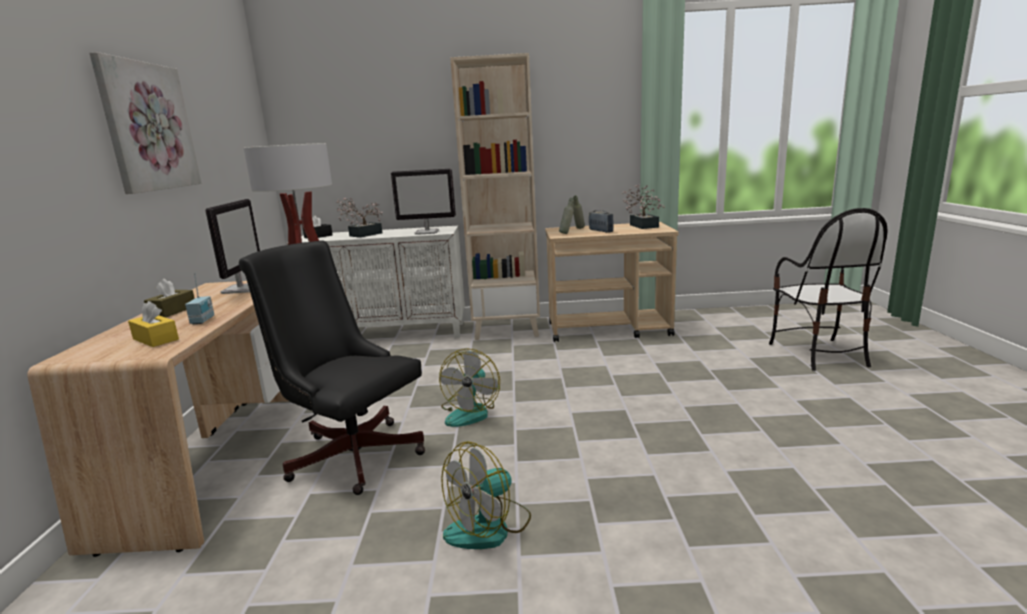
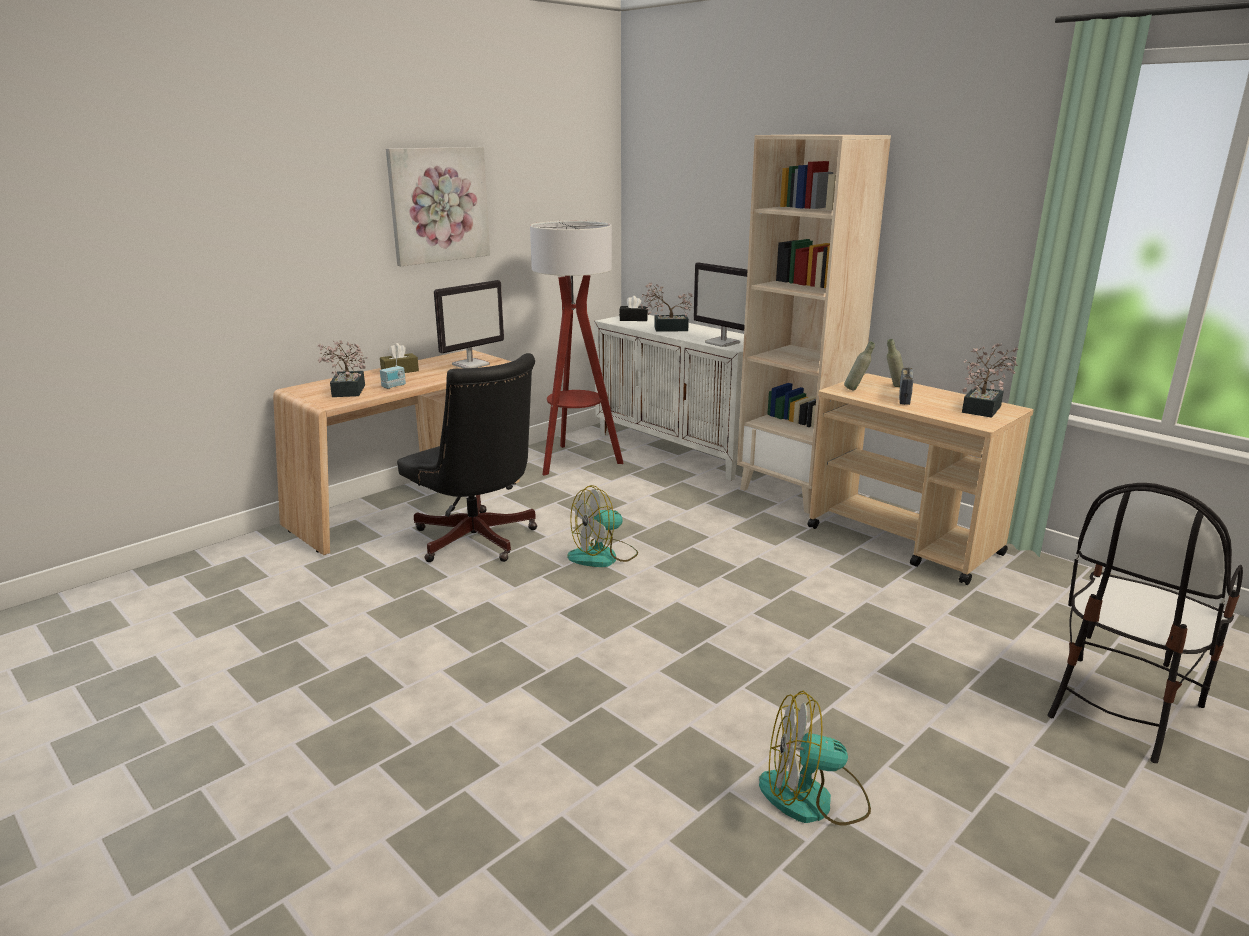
camera: 45 degrees right, 5 degrees up
yellow tissue box [128,301,179,347] -> potted plant [318,340,368,397]
black office chair [239,240,425,495] -> black office chair turned 150 degrees clockwise [397,353,537,562]
fan [441,441,531,549] -> fan moved to [759,691,871,825]

